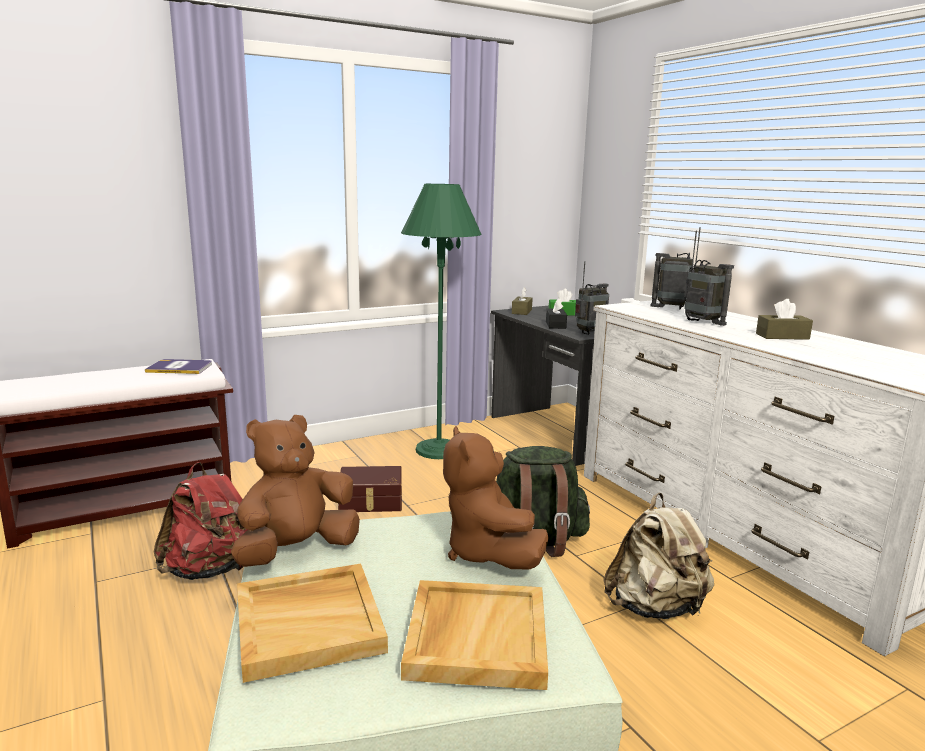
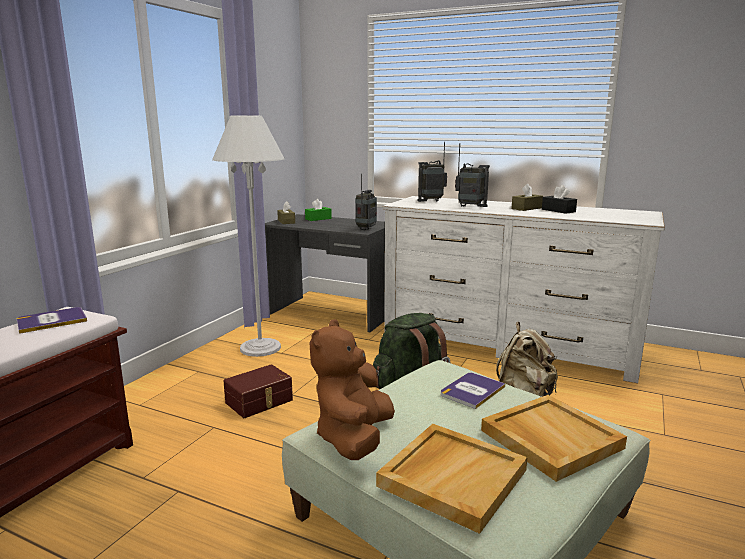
camera: 35 degrees left, 0 degrees up
red backpack [154,462,248,580] -> none
green floor lamp [401,184,482,459] -> white floor lamp [212,116,285,357]
brown plush toy [443,426,549,569] -> book [441,373,505,409]
black tissue box [546,298,567,329] -> black tissue box moved to [542,185,577,214]

